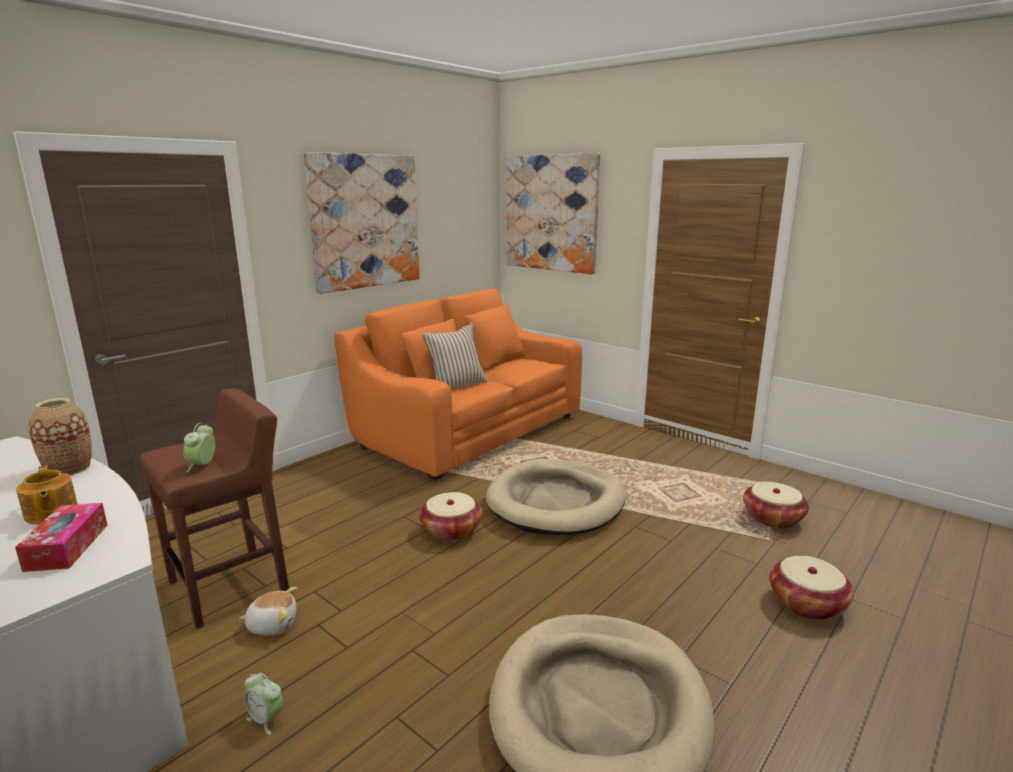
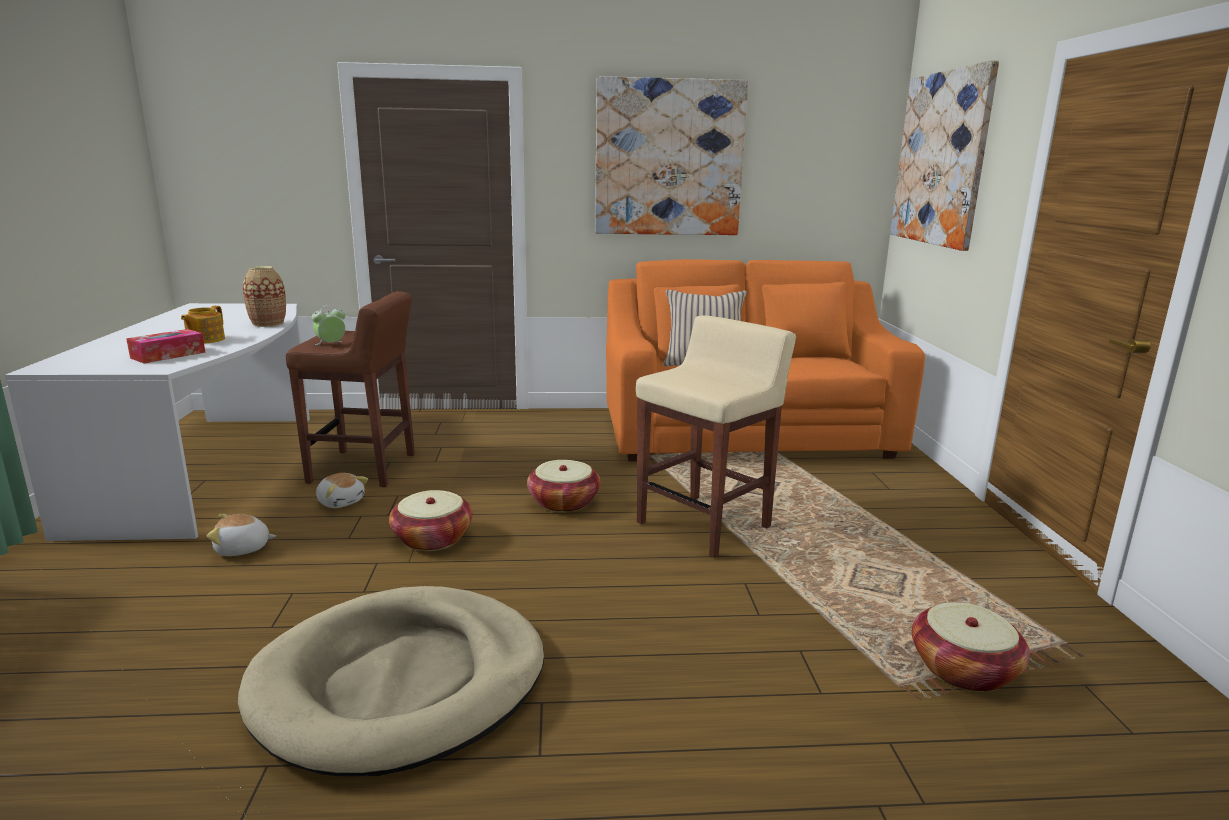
camera: 45 degrees right, 0 degrees up
alarm clock [244,672,283,735] -> plush toy [207,514,276,556]
beige dog bed [485,459,626,535] -> beige stool [636,315,796,558]
basket [770,556,854,620] -> basket moved to [389,490,473,551]

